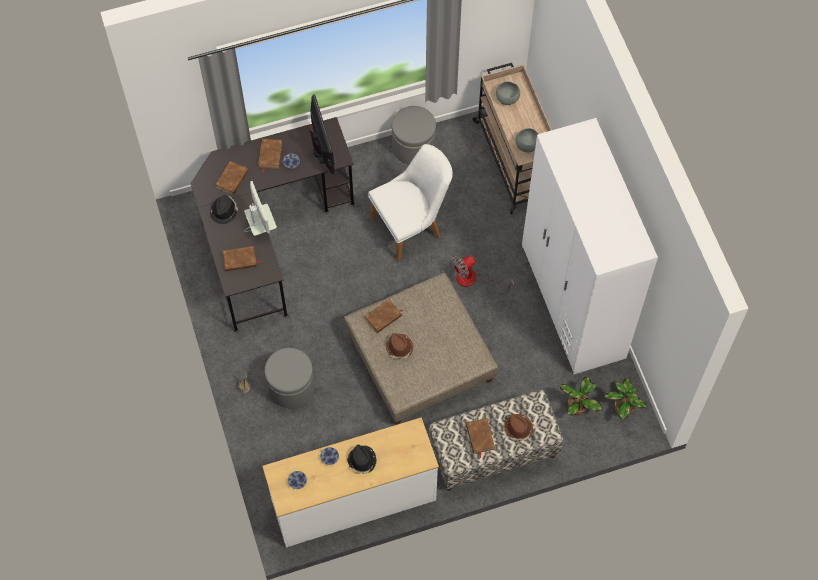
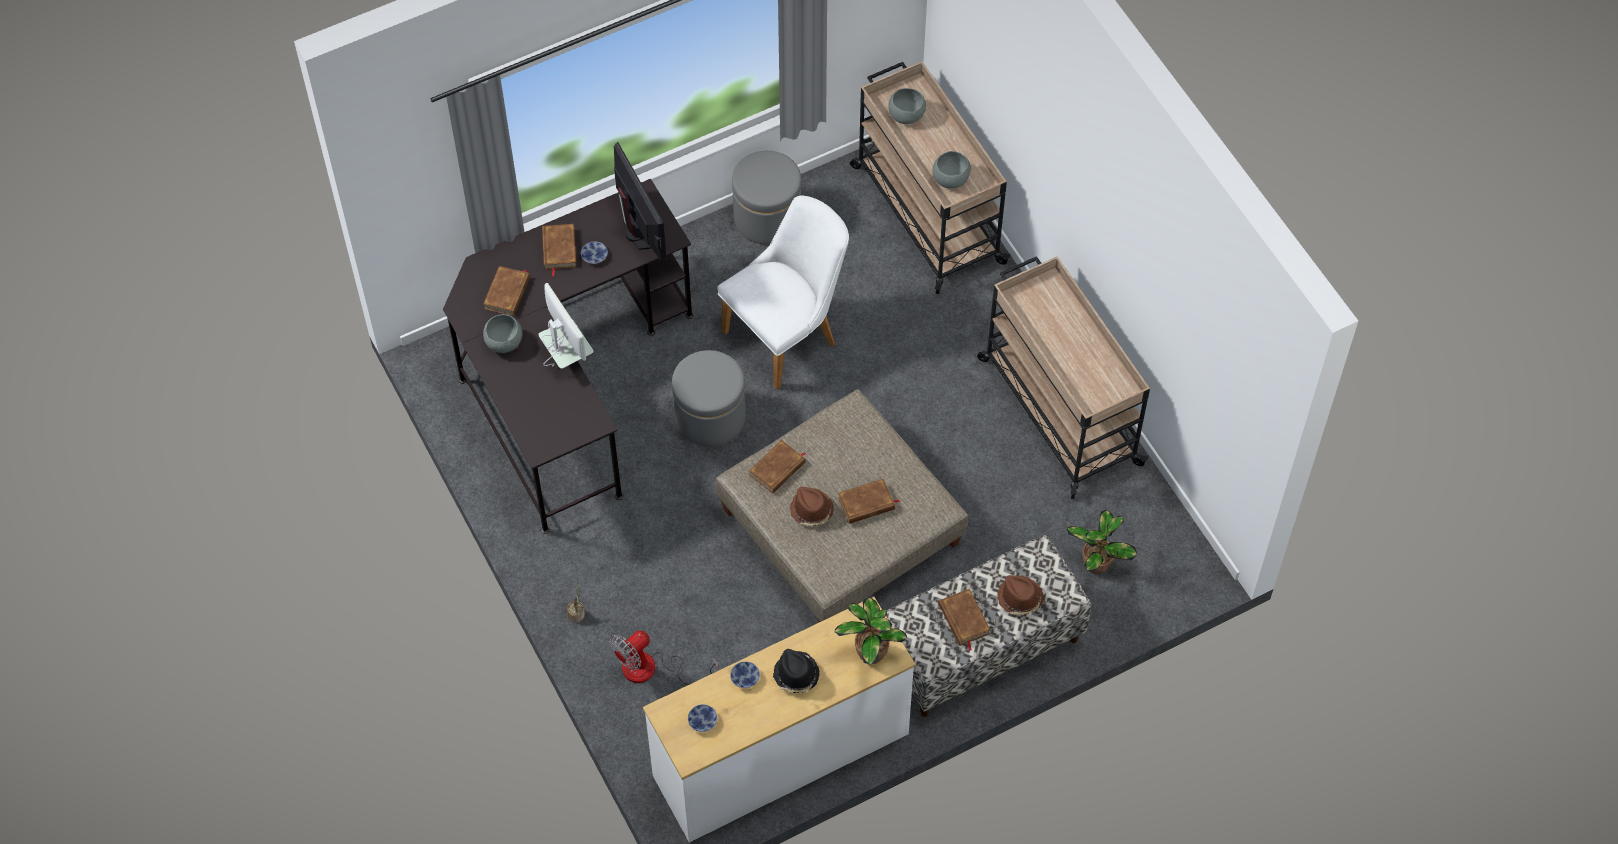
camera: 10 degrees left, 5 degrees down
black hat [210,195,238,224] -> grey bowl [483,314,523,353]
brown book [223,246,261,271] -> brown book moved to [838,479,900,524]
grey ottoman [265,348,315,409] -> grey ottoman moved to [672,350,746,447]
fan [452,255,515,294] -> fan moved to [609,630,719,685]
white wardrobe [522,118,658,375] -> beige cart [977,256,1150,499]
potted plant [604,378,646,420] -> potted plant moved to [834,597,907,665]

